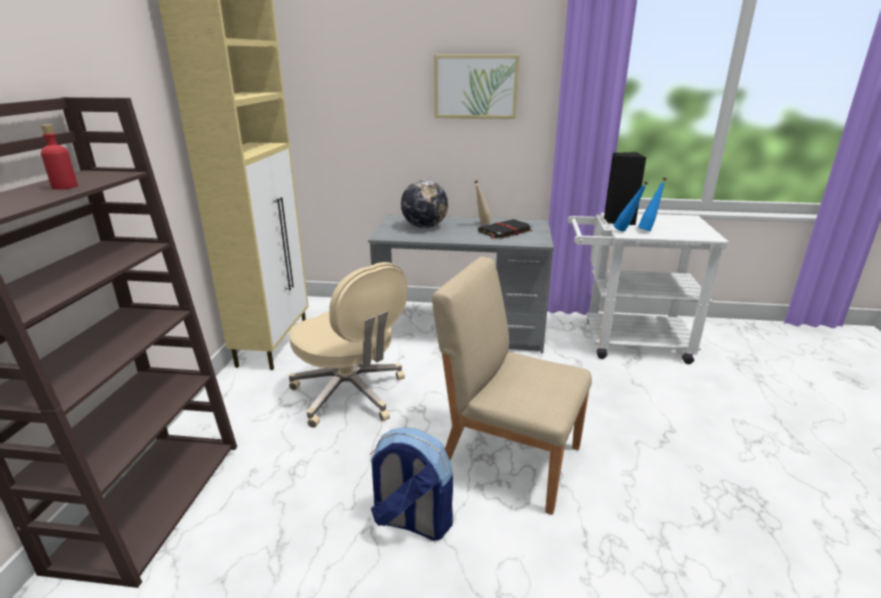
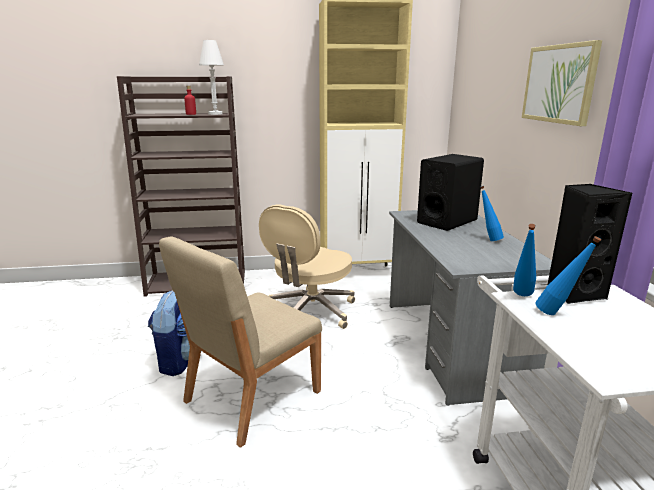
camera: 75 degrees right, 5 degrees down
globe [401,180,448,228] -> black speaker [417,154,484,231]
beige chair [432,256,592,515] -> beige chair turned 150 degrees counterclockwise [159,237,322,448]
beige bottle [474,180,492,225] -> blue bottle [480,186,504,241]
black book [478,219,533,240] -> none
none -> white table lamp [199,40,224,115]

